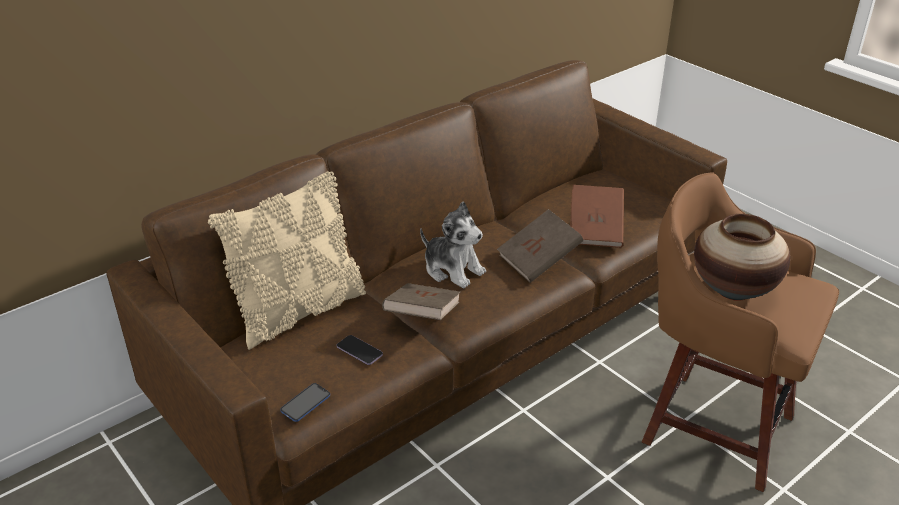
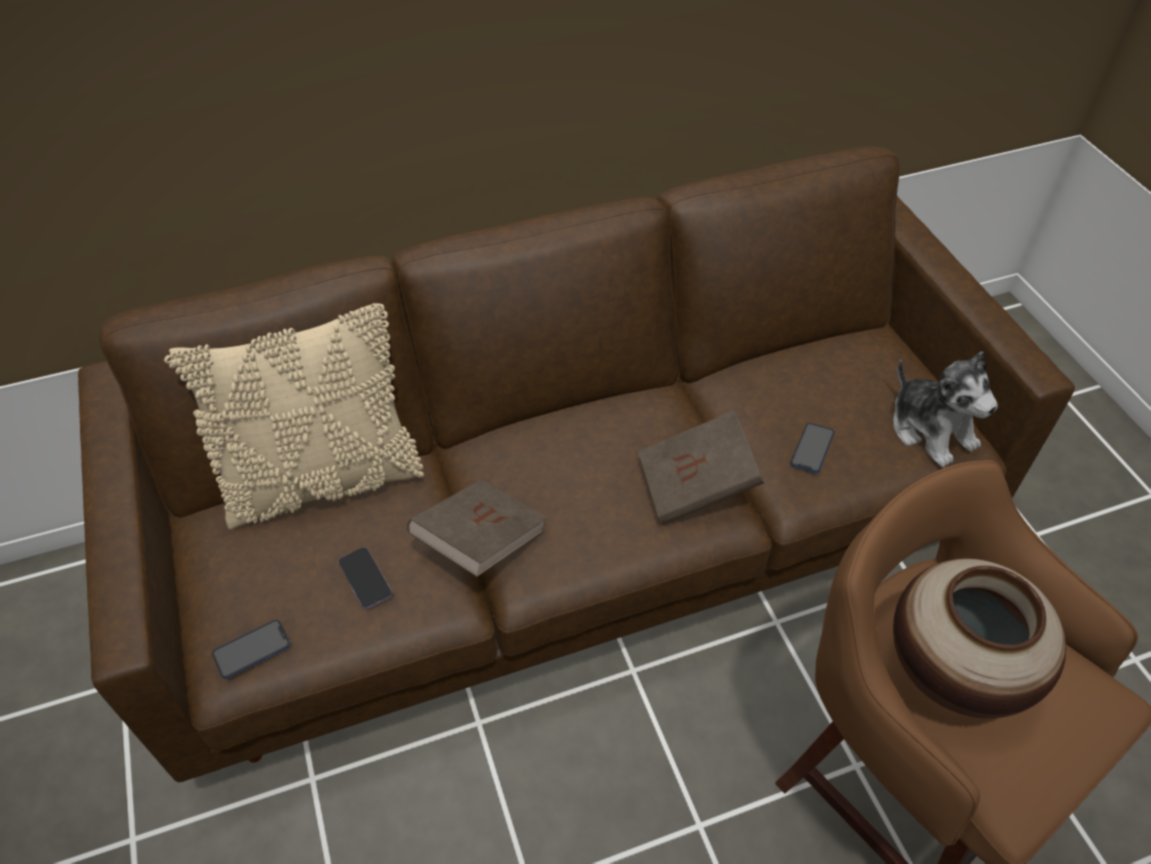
camera: 20 degrees right, 15 degrees up
plush toy [420,202,486,288] -> plush toy moved to [893,351,998,467]
brown book [570,185,624,248] -> phone [790,423,835,473]

